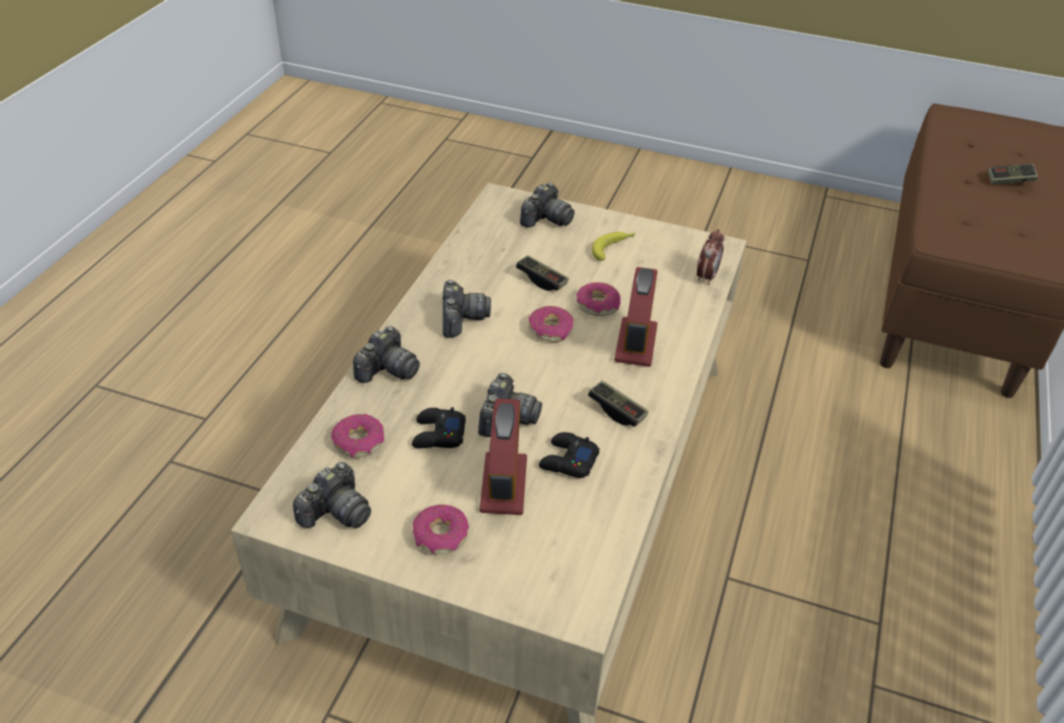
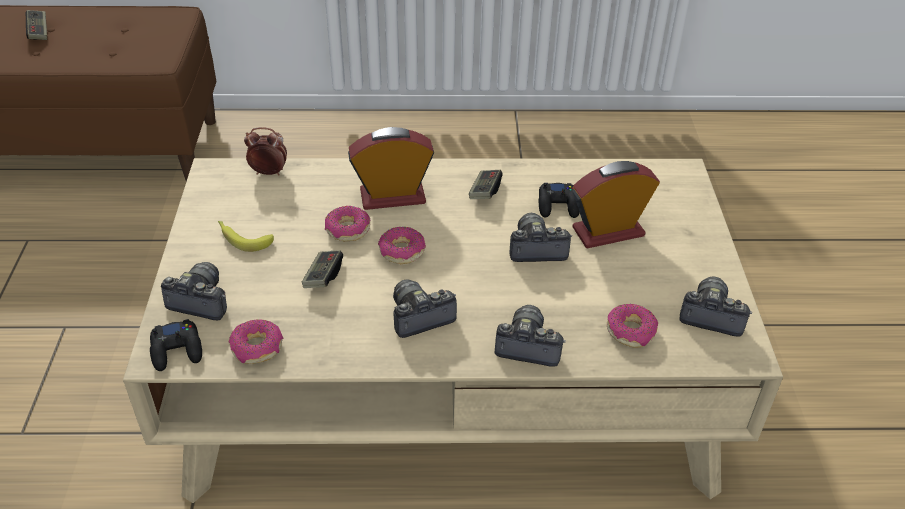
camera: 110 degrees left, 0 degrees up
black game controller [412,407,466,448] -> black game controller moved to [150,319,202,371]
donut [413,504,469,554] -> donut moved to [229,319,284,364]

